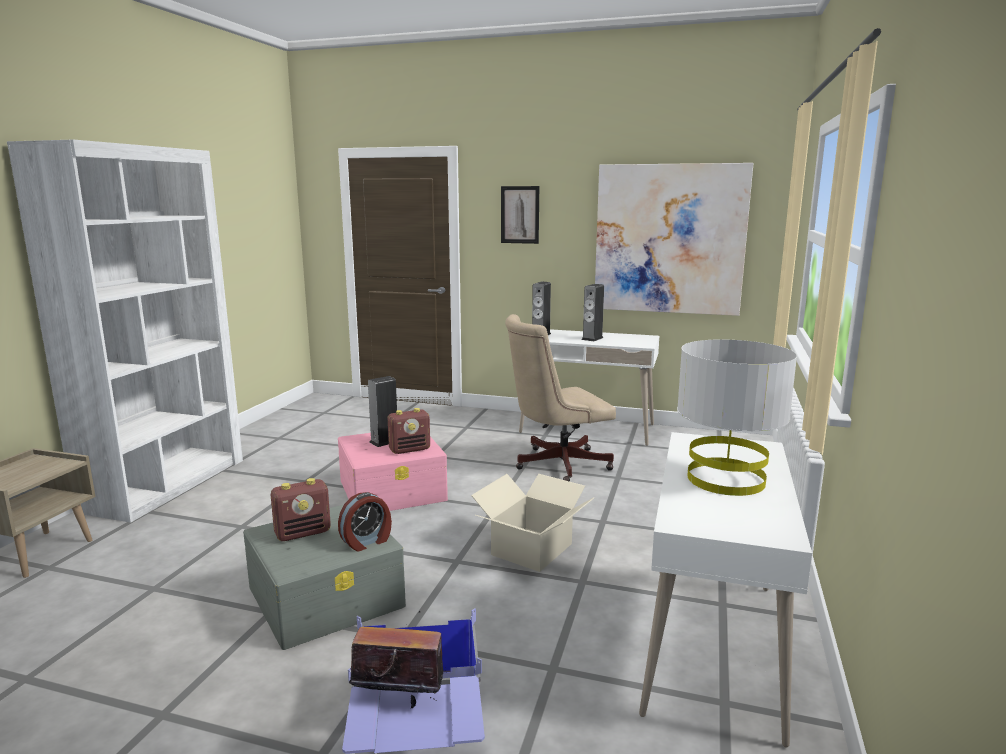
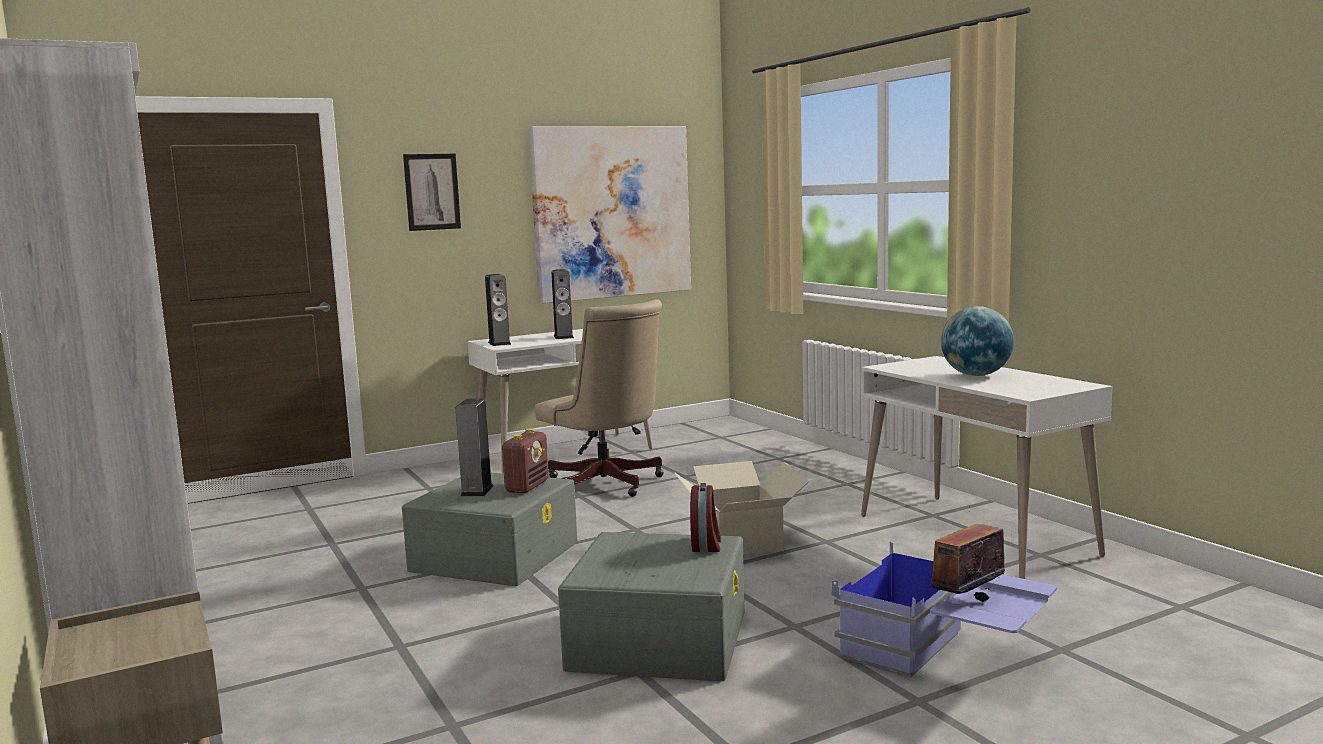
camera: 45 degrees left, 5 degrees down
radio [271,478,331,541] -> none
pink storage box [338,433,448,511] -> grey storage box [402,473,577,586]
beige office chair [505,314,616,482] -> beige office chair turned 60 degrees counterclockwise [535,299,664,497]
grey table lamp [677,339,797,496] -> globe [941,306,1014,376]

